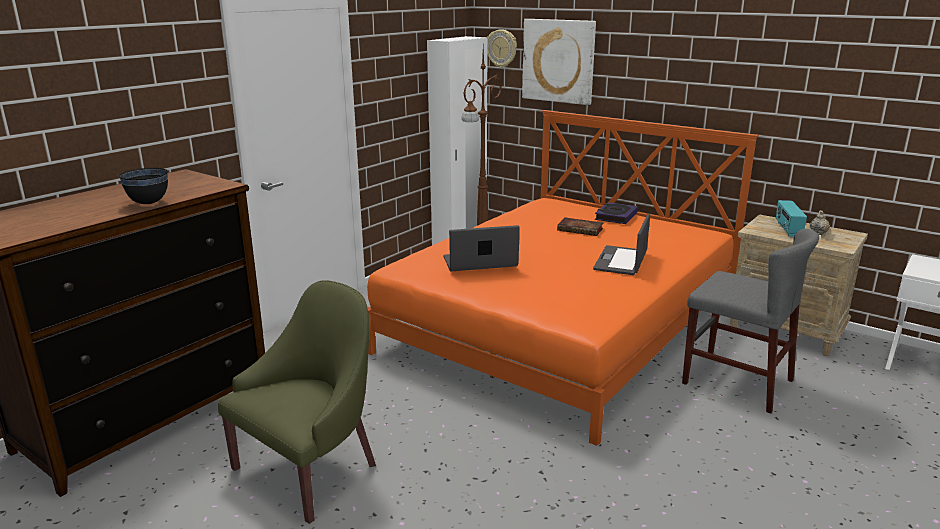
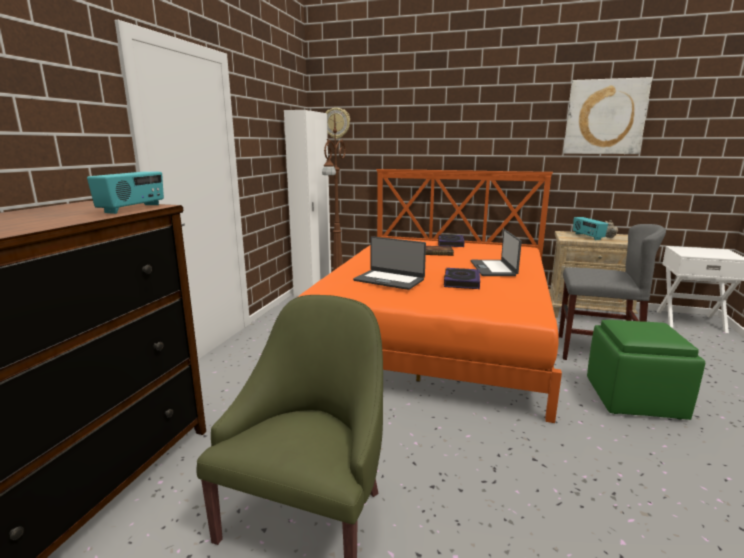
camera: 20 degrees left, 5 degrees down
black bowl [119,168,168,204] -> none
laptop [443,225,519,271] -> laptop turned 120 degrees counterclockwise [353,236,426,290]
picture [522,19,596,105] -> picture moved to [563,77,652,154]
none -> radio [87,171,164,214]
none -> book [444,268,480,289]
none -> green ottoman [587,320,705,420]

